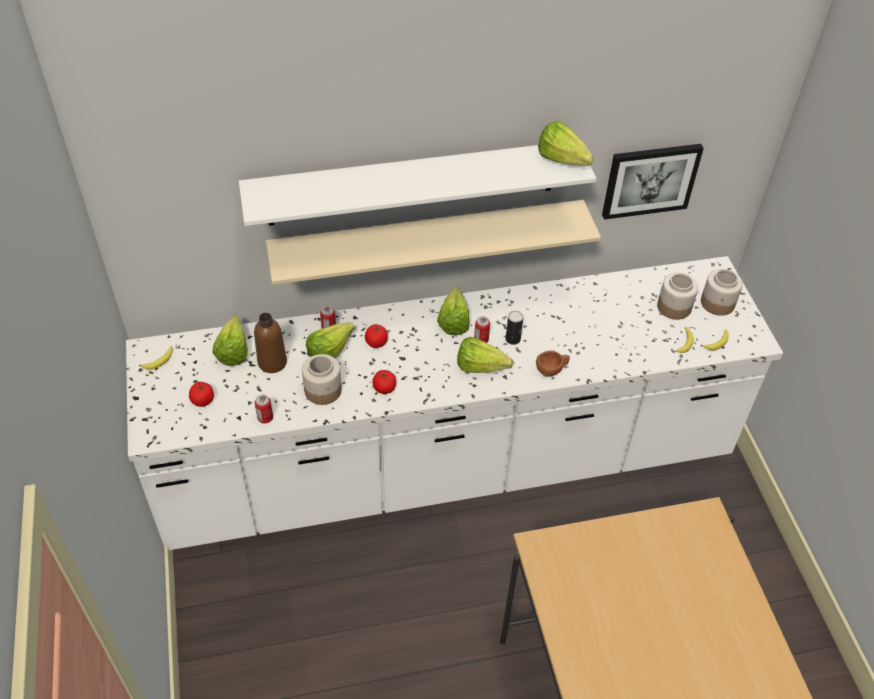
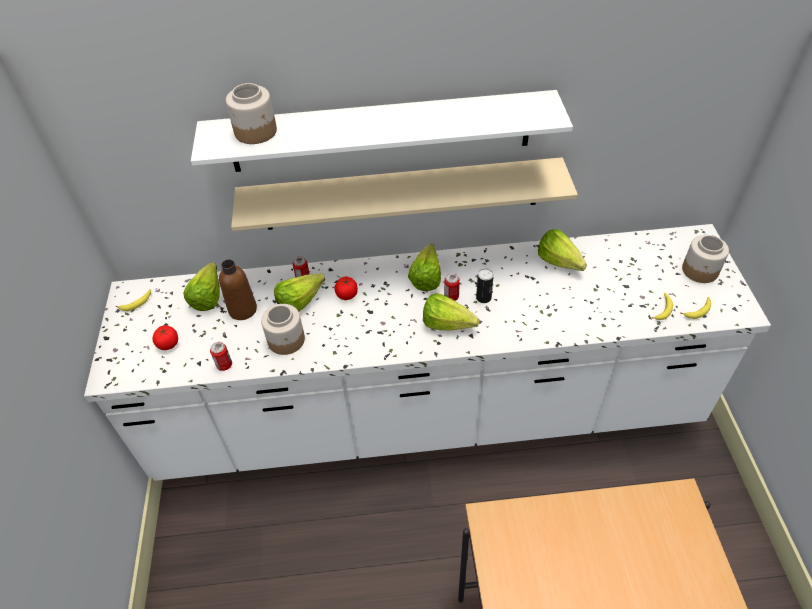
camera: 10 degrees right, 0 degrees up
tomato [372,370,396,394] -> none
brown cup [536,351,570,377] -> none
lettuce [538,121,594,166] -> lettuce moved to [538,229,587,271]
picture [602,144,704,220] -> none
jar [657,273,698,320] -> jar moved to [226,83,277,144]

